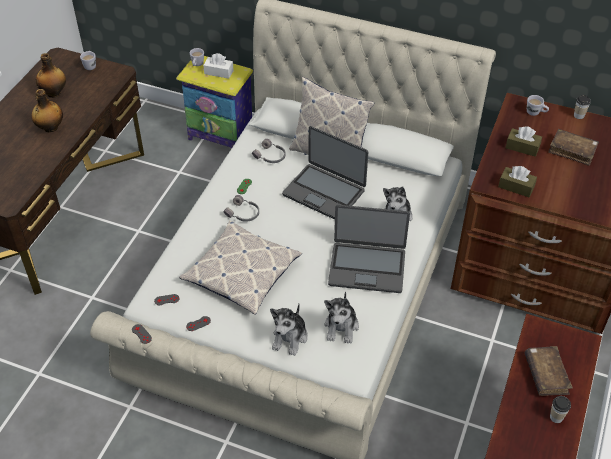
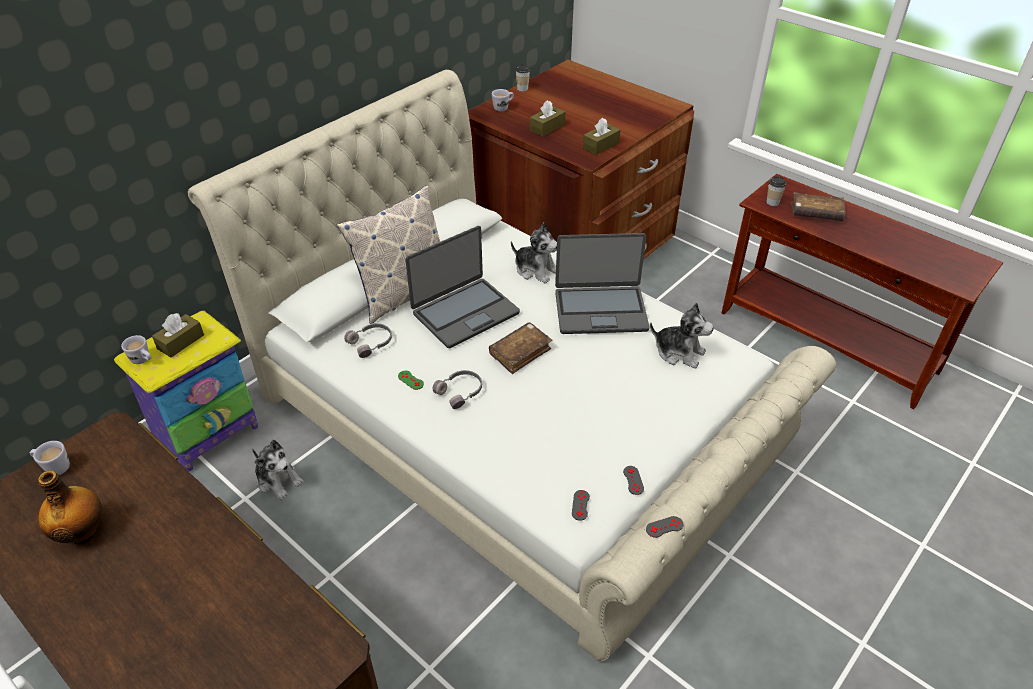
camera: 70 degrees left, 5 degrees down
bottle [32,89,63,132] -> none
pillow [179,220,302,315] -> none
white tissue box [203,53,234,79] -> brown tissue box [152,313,204,358]
plush toy [270,304,308,356] -> plush toy moved to [252,440,304,500]
laptop [328,205,410,293] -> laptop turned 60 degrees clockwise [555,233,649,334]
brown book [548,129,599,166] -> brown book moved to [489,323,552,374]
cup [550,396,571,423] -> cup moved to [766,177,786,206]

